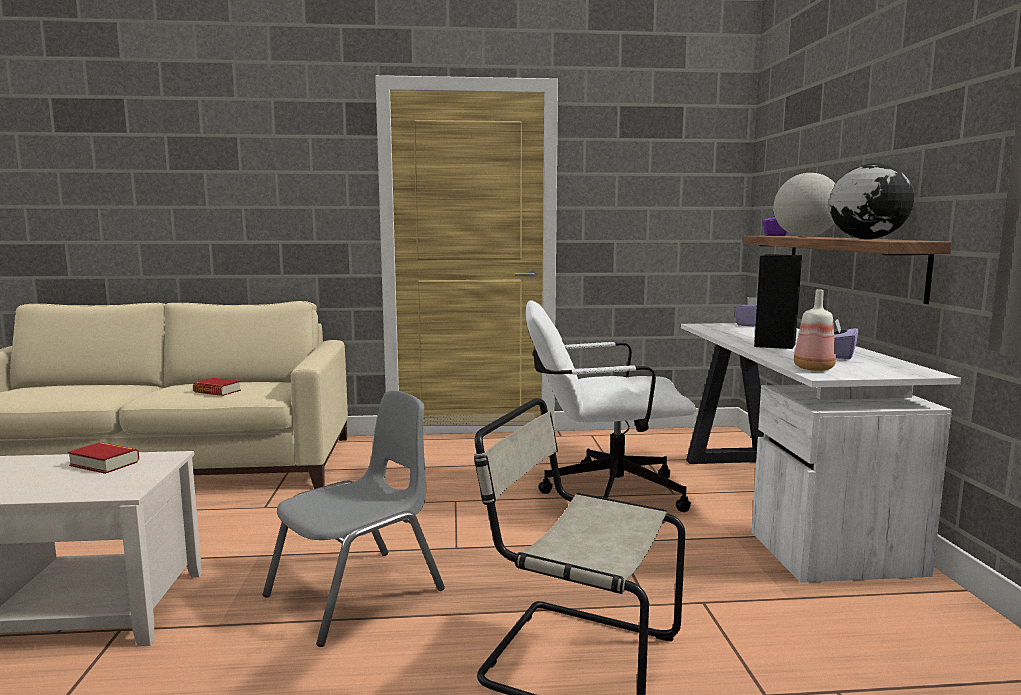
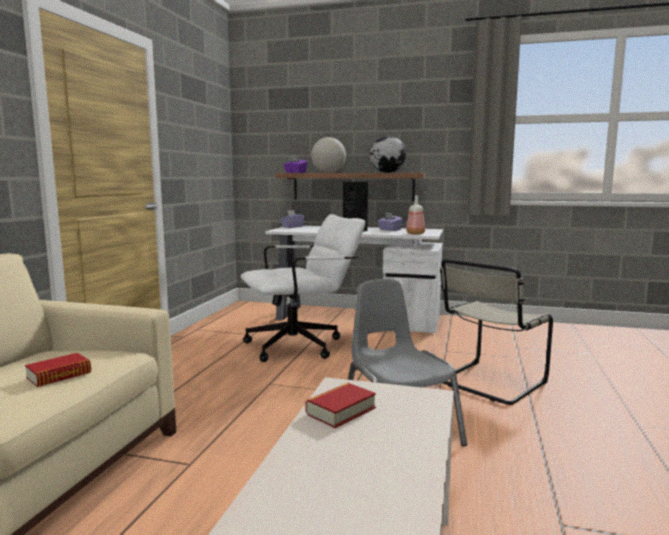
camera: 70 degrees left, 0 degrees up
white office chair [526,301,696,512] -> white office chair turned 135 degrees counterclockwise [241,214,365,362]

